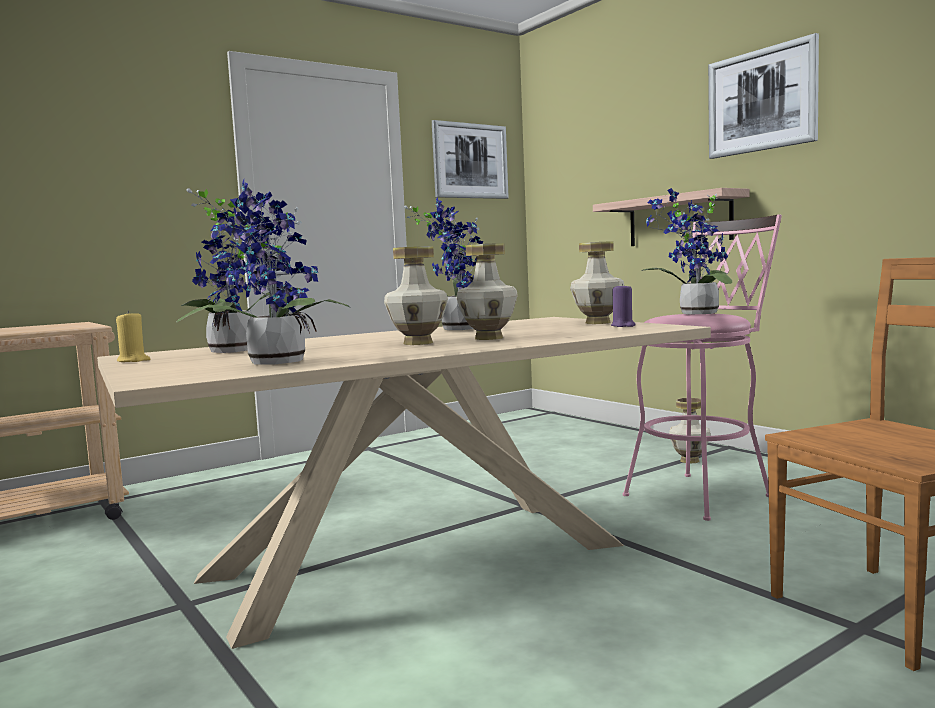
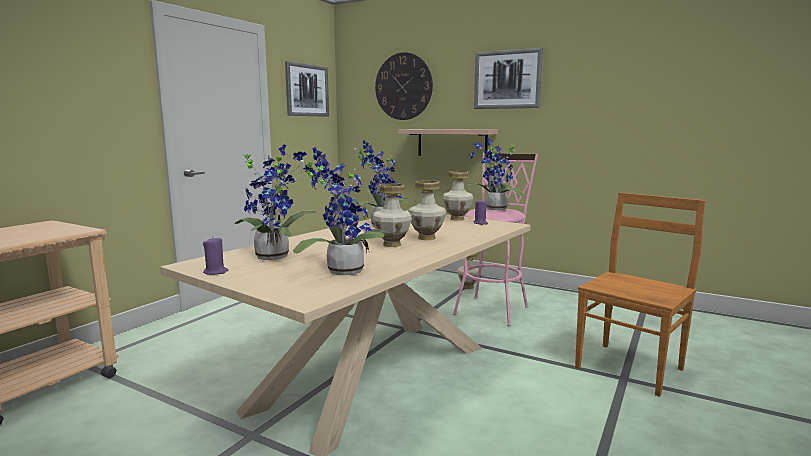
camera: 25 degrees left, 5 degrees up
yellow candle [116,311,150,362] -> purple candle [203,236,228,275]
none -> wall clock [375,52,433,120]

